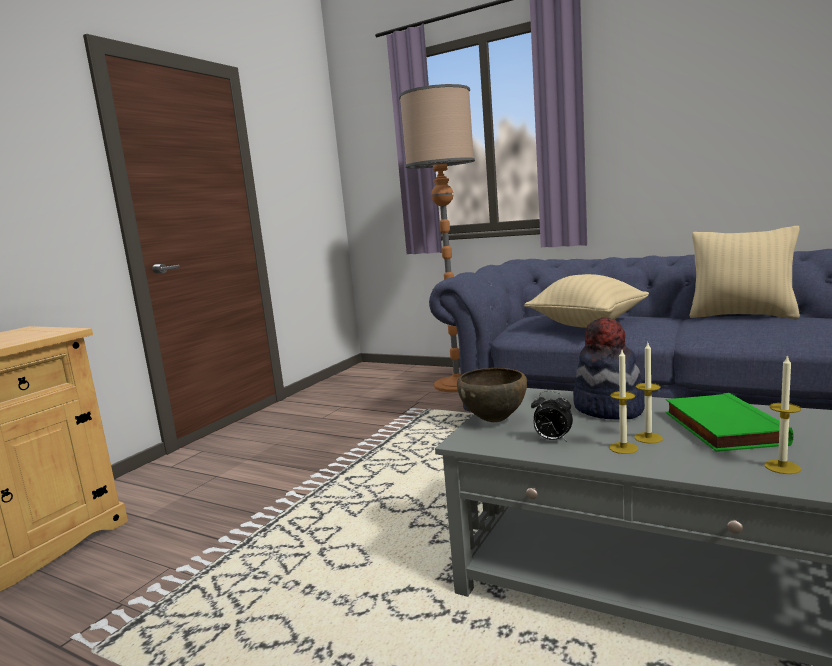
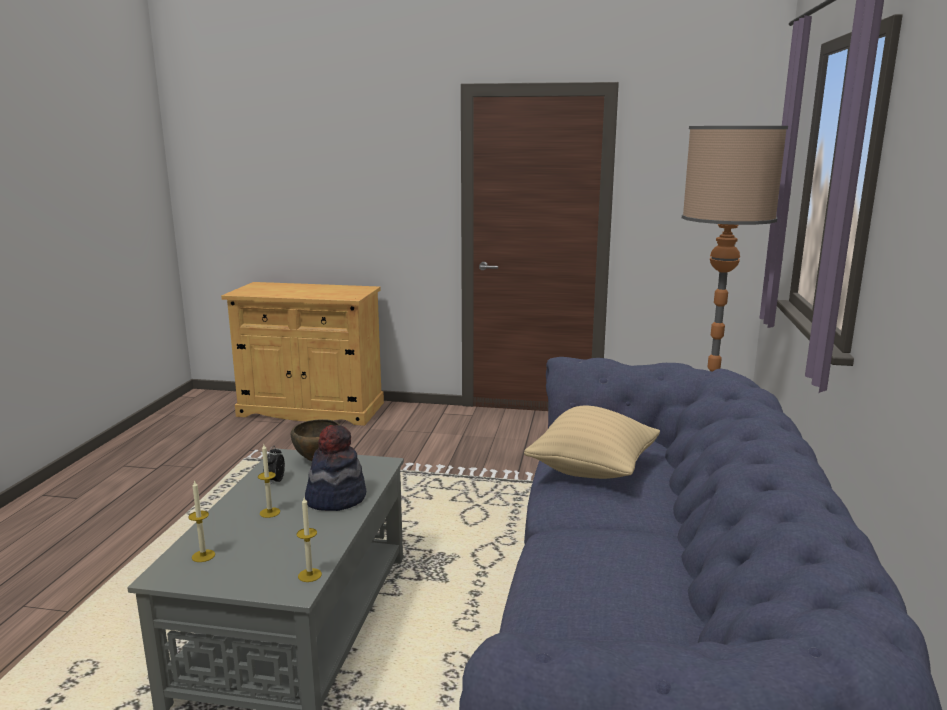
camera: 70 degrees right, 5 degrees up
candle [609,350,638,454] -> candle moved to [297,497,322,582]
green book [666,393,794,452] -> none
beige pillow [689,226,800,319] -> none

